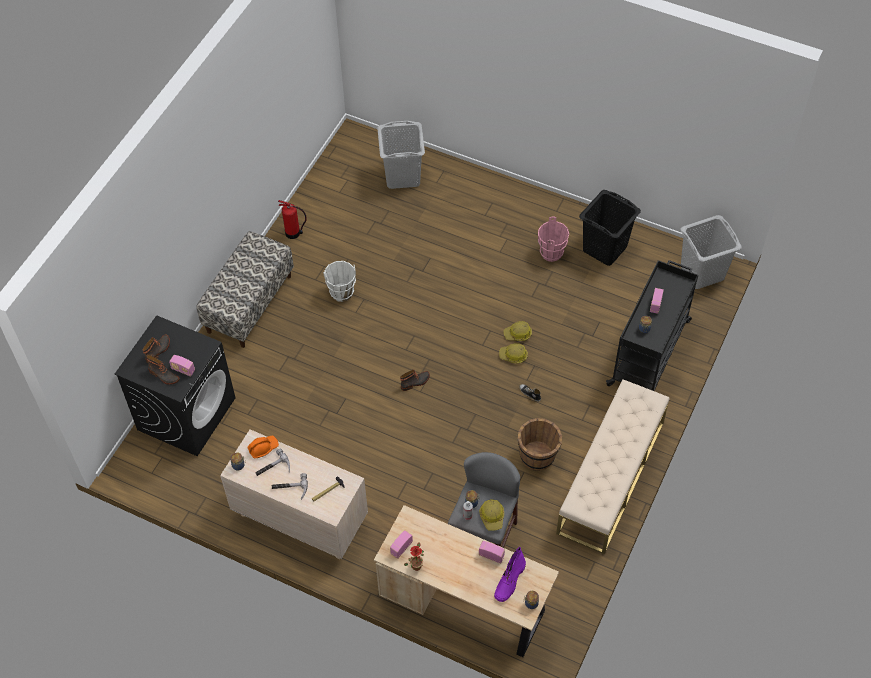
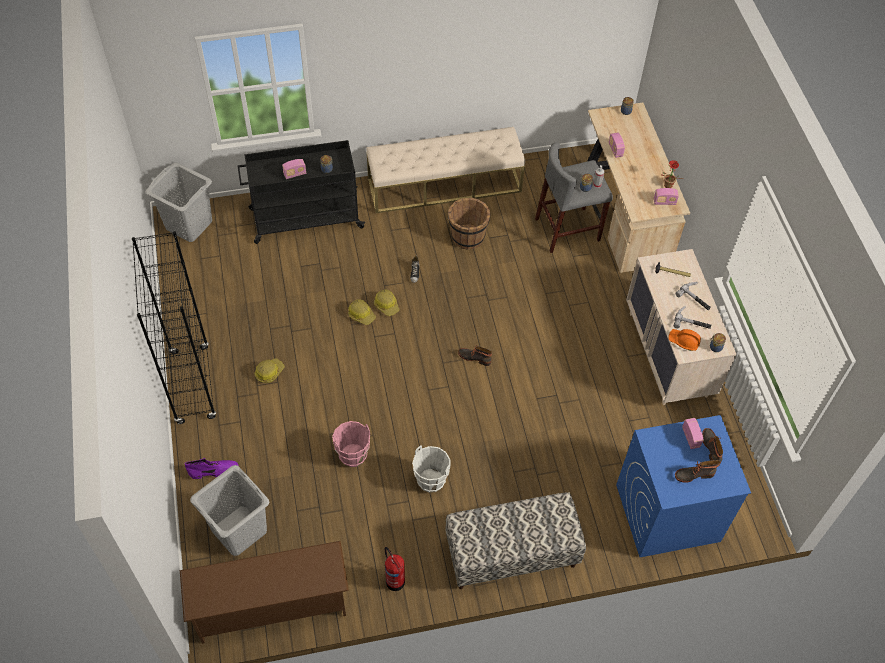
camera: 130 degrees left, 0 degrees up
black washing machine [115,315,235,456] -> blue washing machine [616,415,751,557]
hard hat [479,499,504,531] -> hard hat moved to [255,358,284,383]
purple boot [494,547,526,602] -> purple boot moved to [185,458,239,479]
pink bucket [538,217,569,262] -> pink bucket moved to [332,421,370,467]
black laundry basket [579,190,641,266] -> none
none -> black bookcase [132,231,216,424]
none -> brown shoe rack [180,541,349,644]

